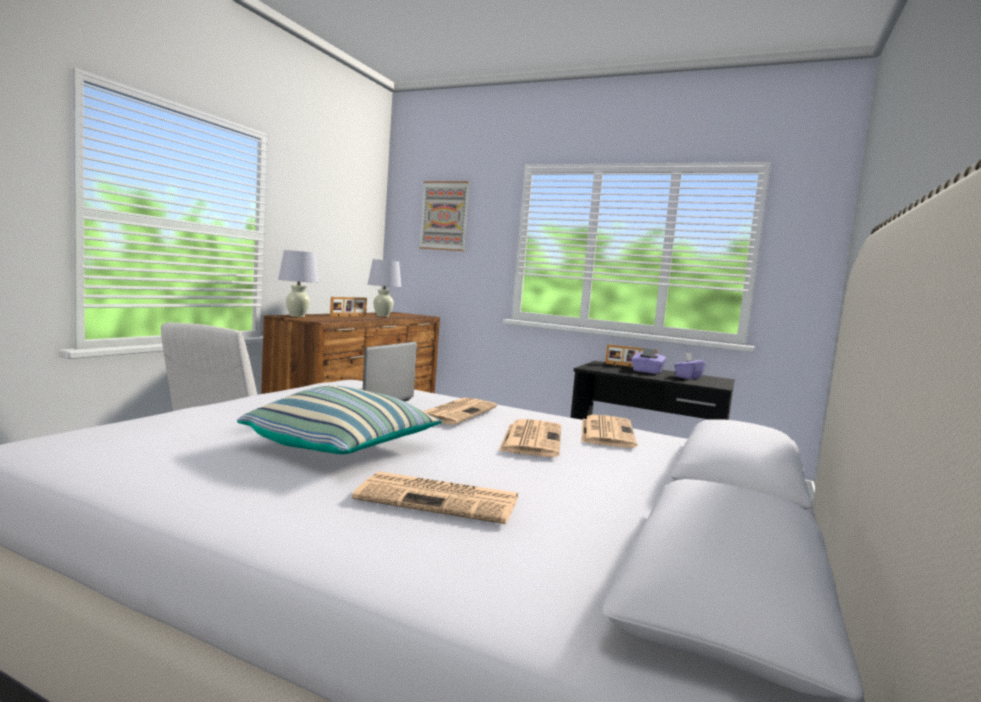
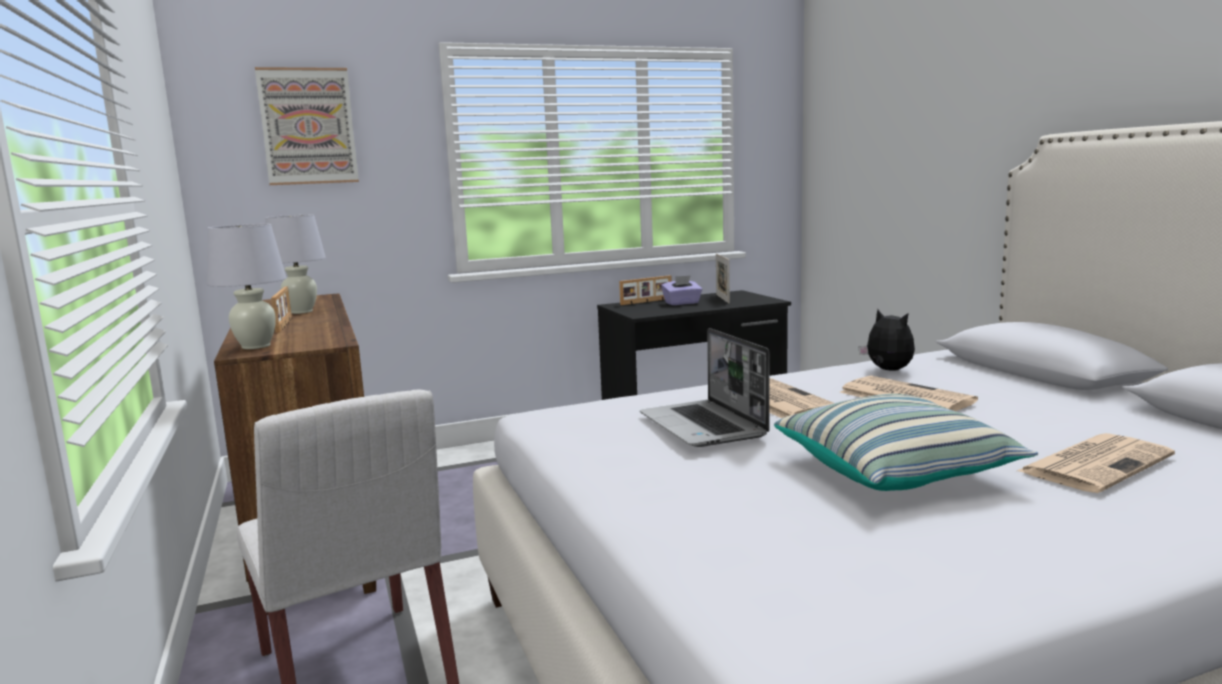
camera: 45 degrees left, 5 degrees up
newspaper [581,415,637,448] -> plush toy [859,309,915,371]
purple tissue box [674,353,706,379] -> picture frame [716,254,730,304]

